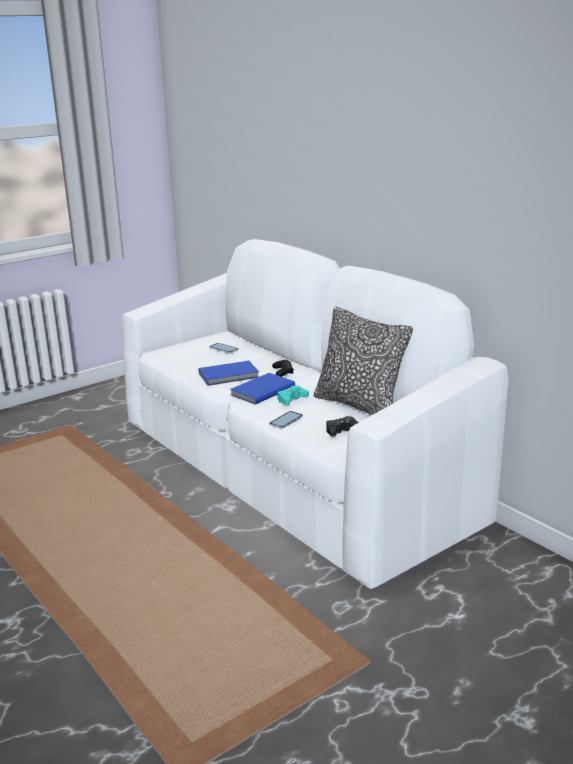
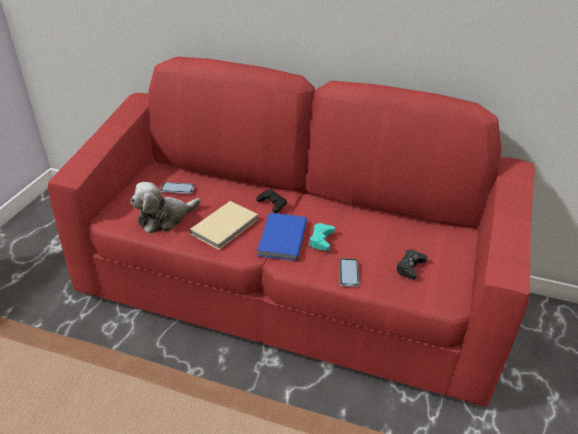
camera: 35 degrees left, 15 degrees up
white sofa [122,239,509,589] -> red sofa [48,57,535,407]
blue book [198,361,259,386] -> beige book [189,201,258,250]
pillow [314,306,413,415] -> none
none -> plush toy [131,182,201,233]

